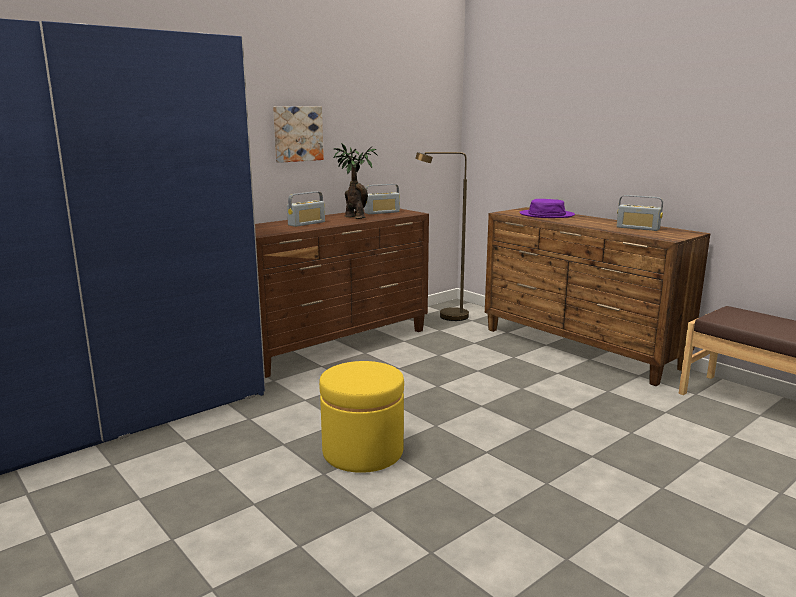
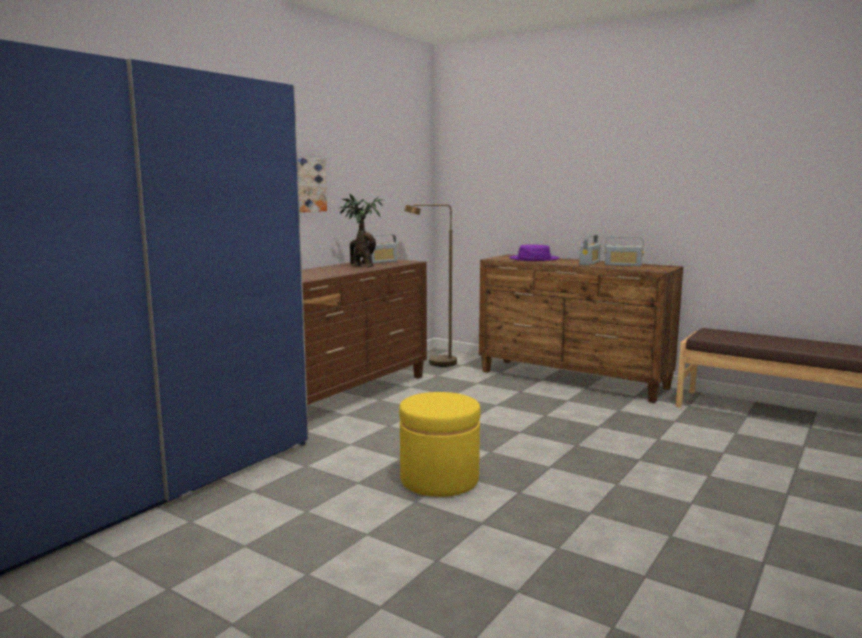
camera: 15 degrees left, 5 degrees down
radio [287,191,325,227] -> radio moved to [579,235,601,265]

